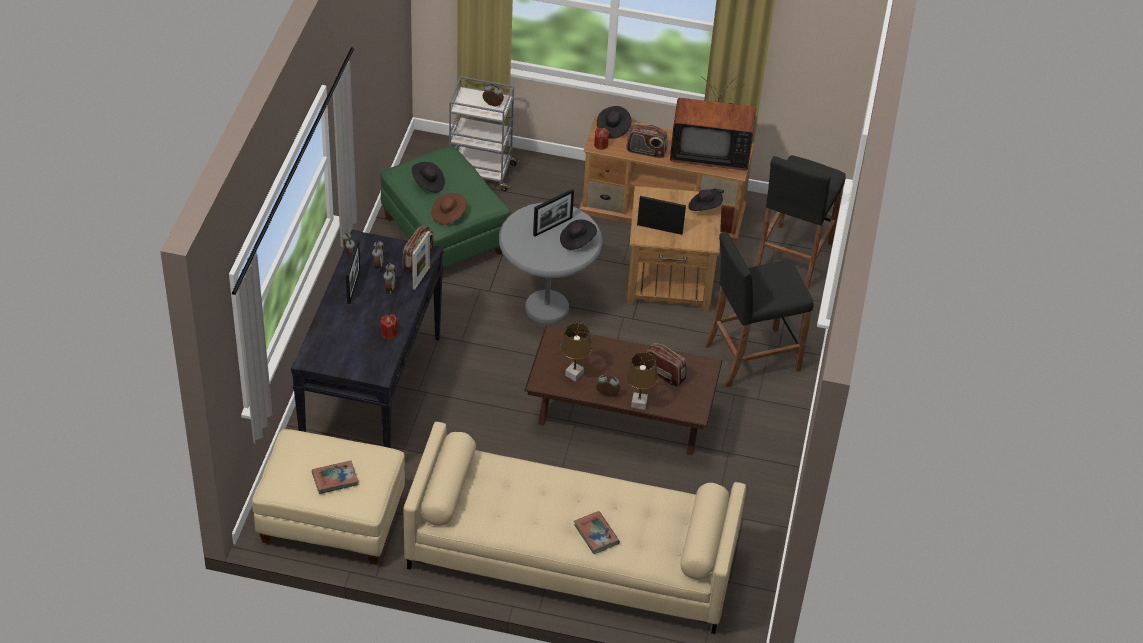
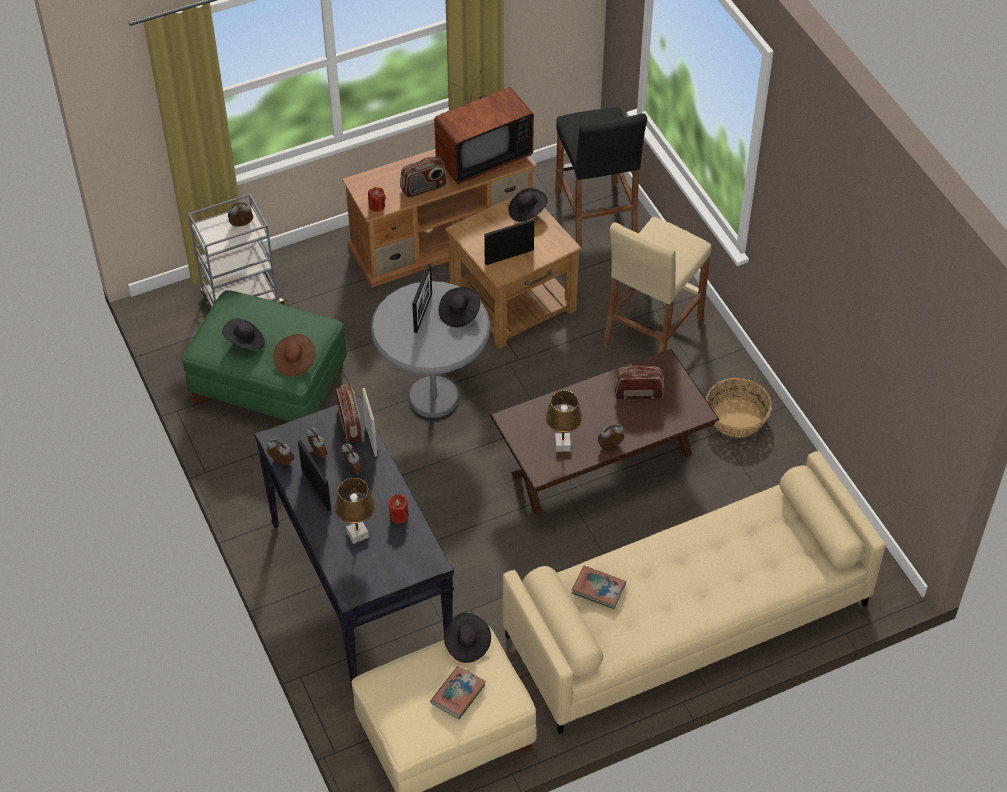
camera: 35 degrees left, 5 degrees up
book [574,511,620,554] -> book moved to [572,566,626,609]
black hat [597,106,632,139] -> black hat moved to [444,613,491,663]
brown table lamp [625,352,658,410] -> brown table lamp moved to [335,478,375,544]
black stool [704,232,814,387] -> beige stool [603,217,711,353]
none -> basket [706,378,772,437]

